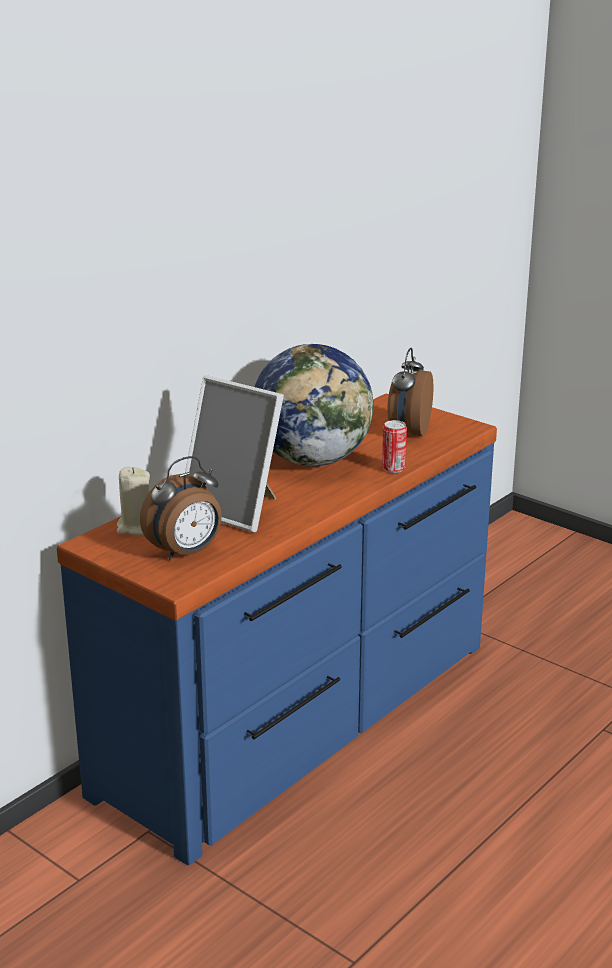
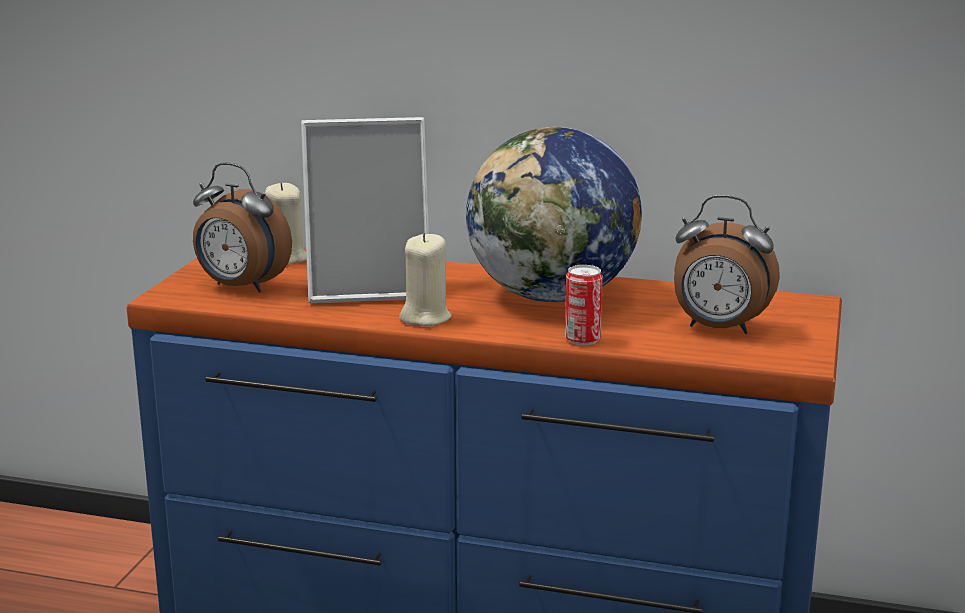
camera: 65 degrees right, 5 degrees down
picture frame [185,375,284,533] -> picture frame turned 105 degrees counterclockwise [301,117,429,303]
alarm clock [387,348,433,436] -> alarm clock turned 150 degrees counterclockwise [674,195,780,334]
none -> beige candle [399,233,452,326]

